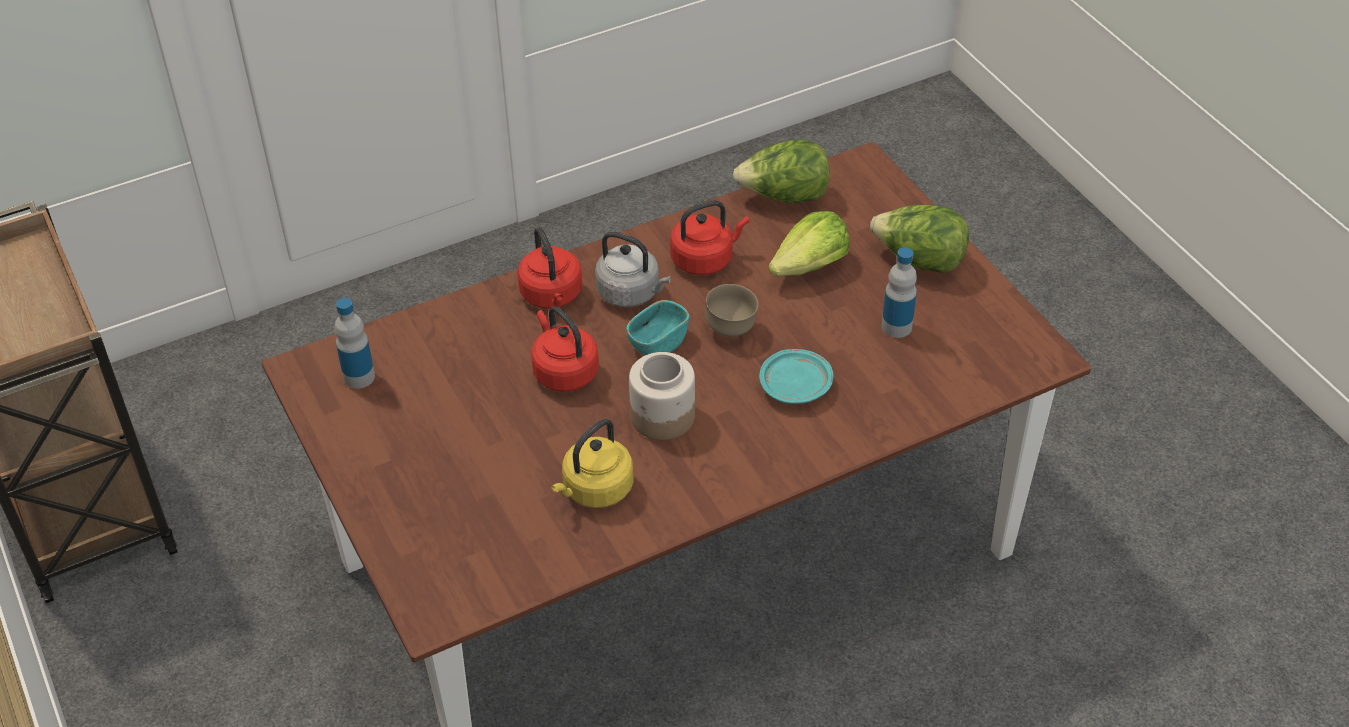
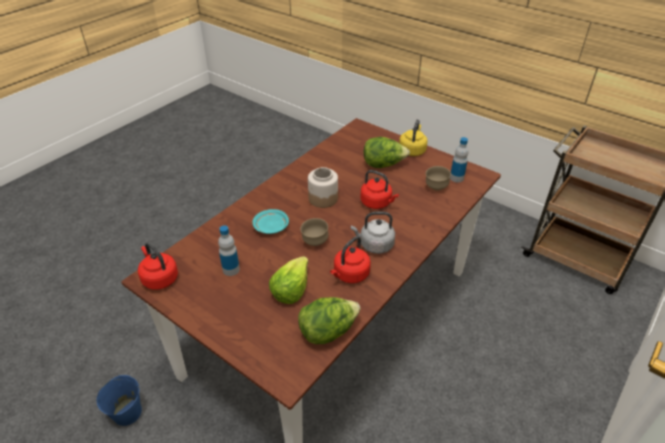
camera: 155 degrees right, 5 degrees down
red kettle [517,227,582,309] -> red kettle moved to [138,242,178,290]
yellow kettle [551,419,634,508] -> yellow kettle moved to [399,119,427,156]
turquoise bowl [626,300,689,355] -> none
lettuce [870,205,969,273] -> lettuce moved to [363,137,410,168]
none -> blue bucket [96,375,142,426]
none -> brown bowl [426,166,451,191]

